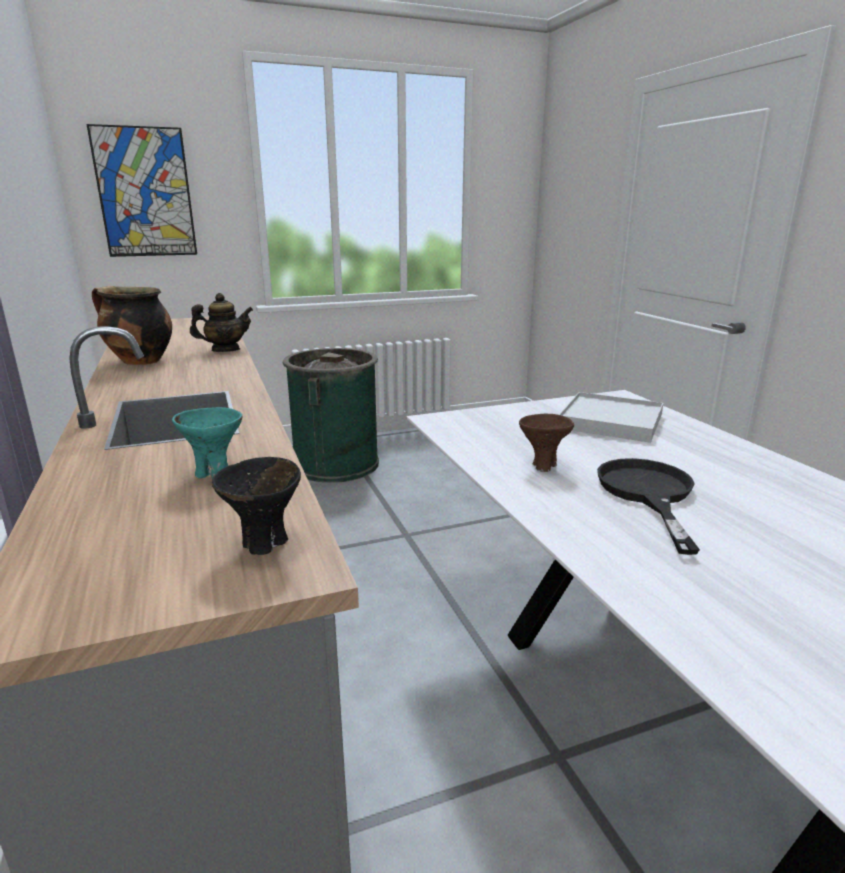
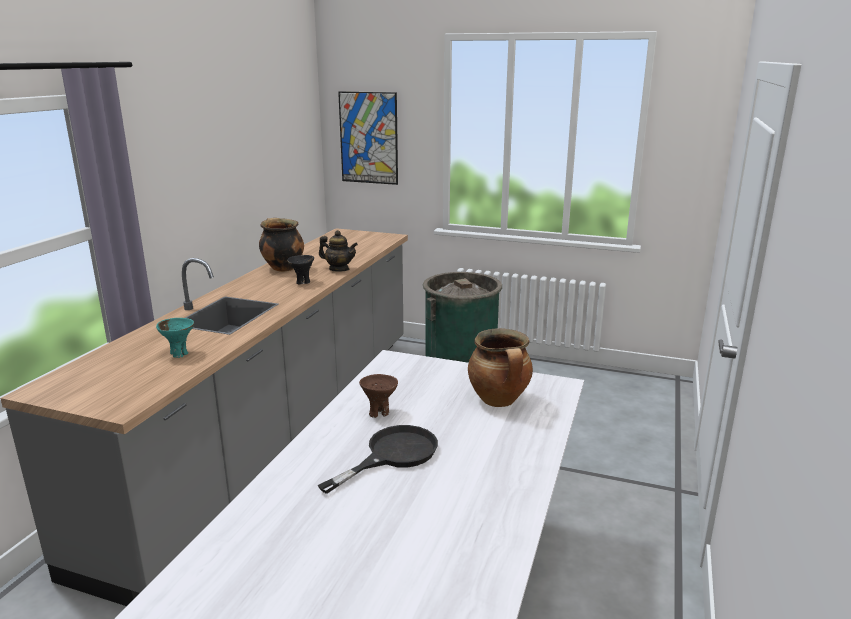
camera: 40 degrees right, 0 degrees up
black bowl [211,457,301,555] -> black bowl moved to [287,255,314,284]
white tray [559,392,663,443] -> cooking pot [468,328,533,407]

